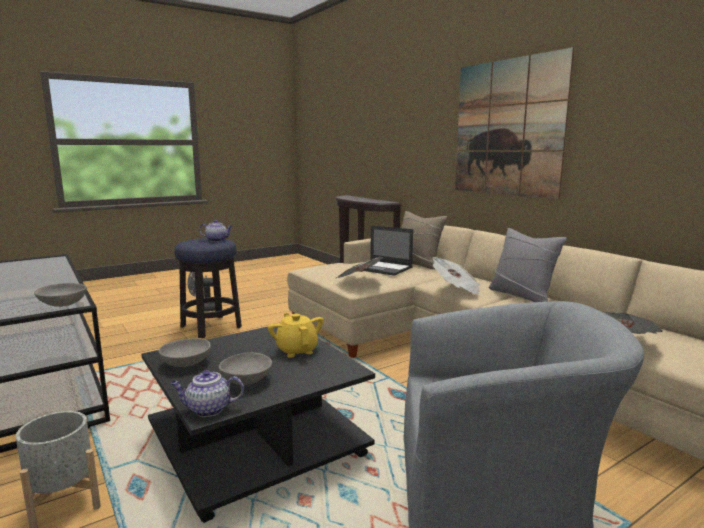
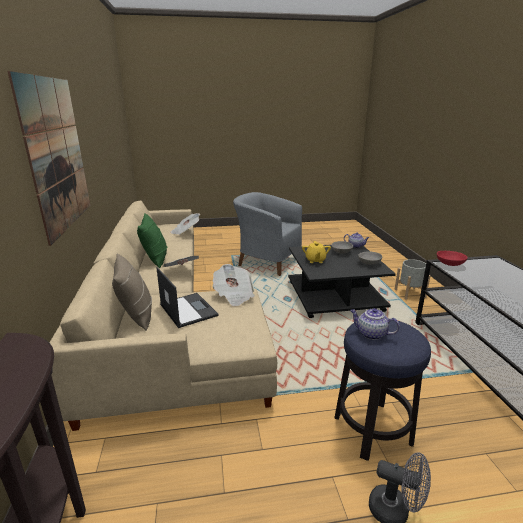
camera: 155 degrees left, 10 degrees up
grey bowl [34,283,87,307] -> red bowl [437,251,468,266]
grey pillow [489,228,567,302] -> green pillow [137,214,167,268]

